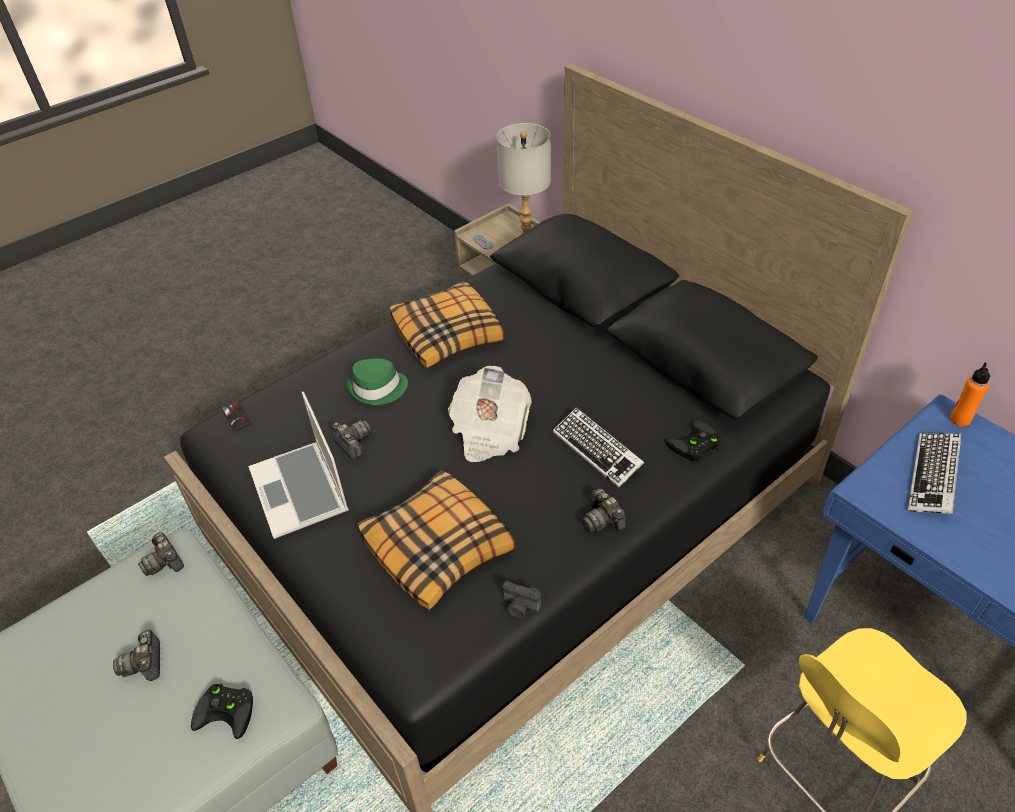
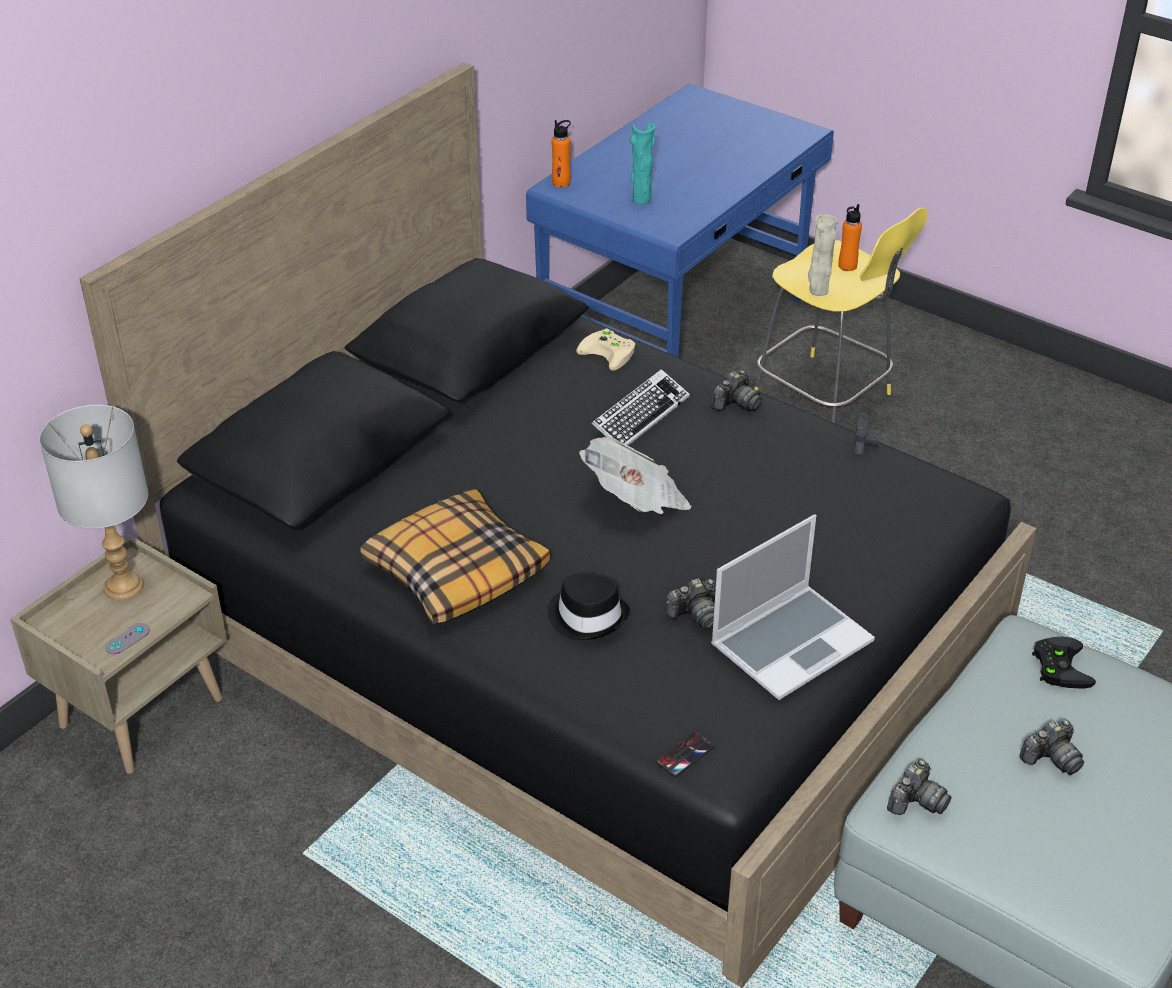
camera: 105 degrees left, 5 degrees down
camera [332,420,371,460] -> camera turned 150 degrees counterclockwise [665,578,716,630]
green hat [346,358,408,405] -> black hat [548,573,630,640]
pillow [357,470,516,610] -> none
black game controller [666,421,721,462] -> beige game controller [576,328,636,371]
keyboard [907,433,961,514] -> turquoise vase [630,123,655,204]
none -> beige vase [808,214,838,296]
none -> orange bottle [838,204,862,271]

